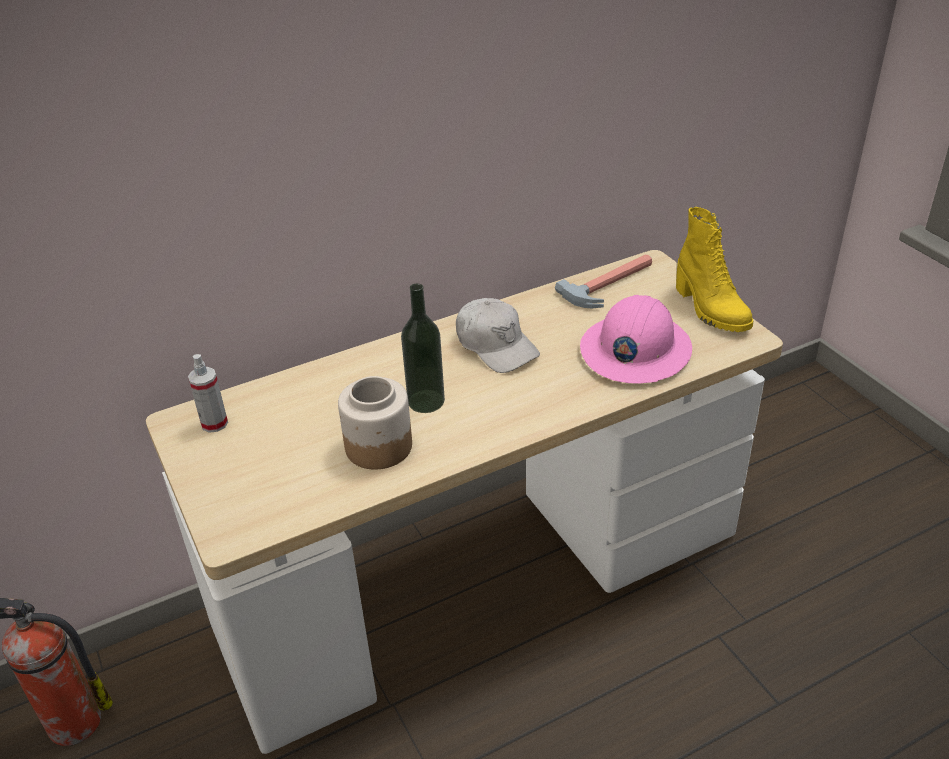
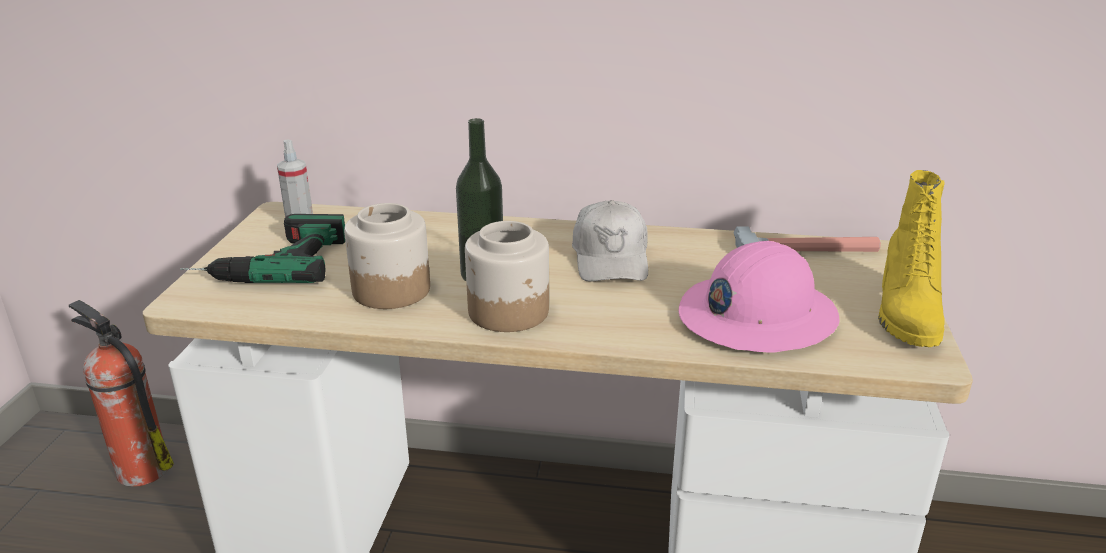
camera: 35 degrees right, 10 degrees down
none -> power drill [180,214,345,283]
none -> jar [465,221,549,332]

